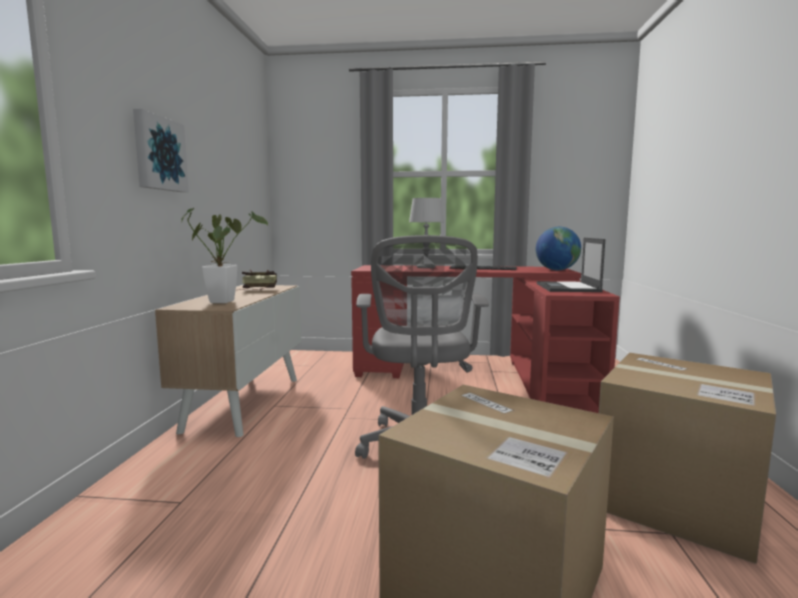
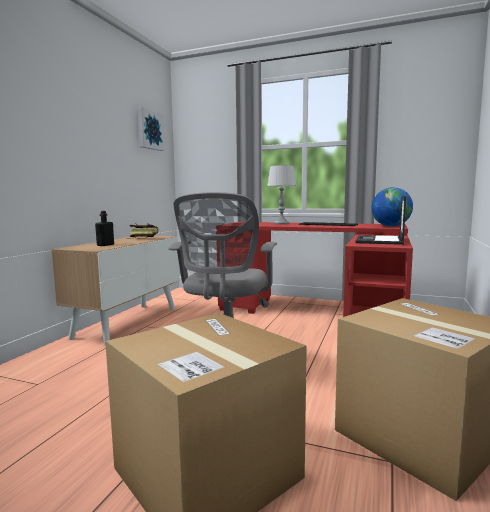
camera: 15 degrees right, 0 degrees up
picture [133,109,189,192] -> picture moved to [137,107,164,151]
potted plant [181,208,268,303] -> black bottle [95,211,114,246]

